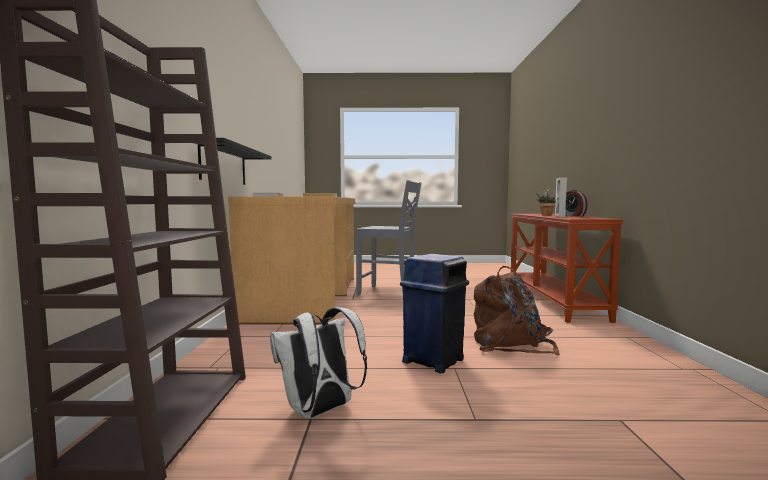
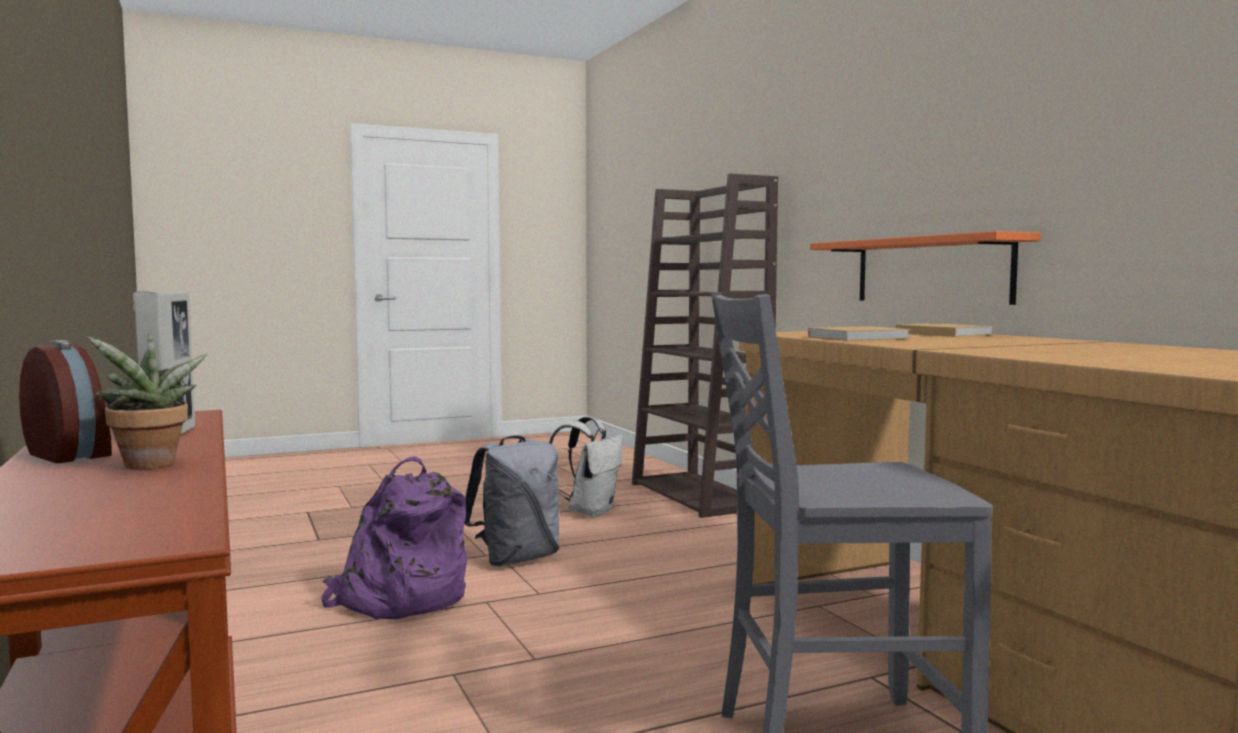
camera: 155 degrees right, 0 degrees up
black shelf [194,138,271,185] -> orange shelf [810,231,1041,305]
blue trash can [400,254,469,373] -> grey backpack [464,435,559,566]
brown backpack [474,266,560,355] -> purple backpack [321,456,468,619]

